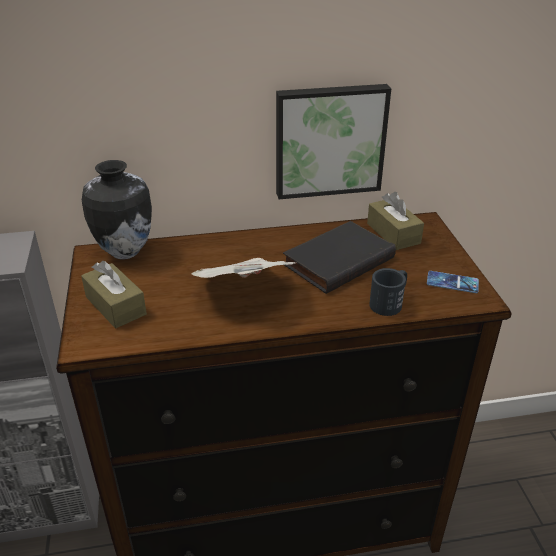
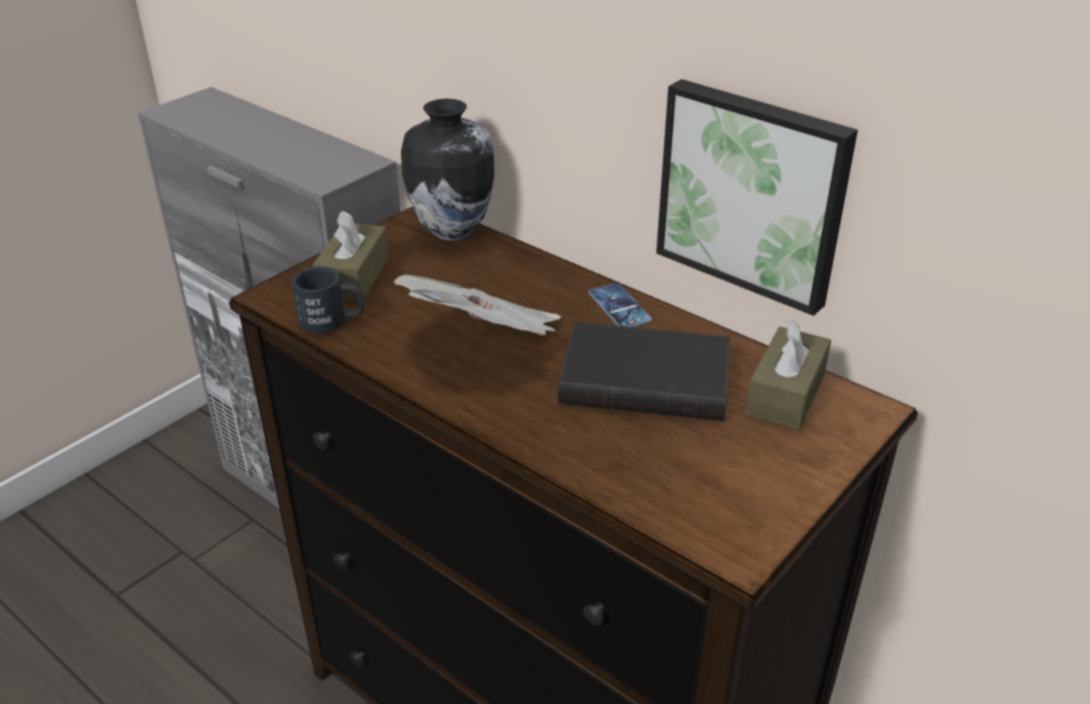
camera: 50 degrees right, 0 degrees up
black mug [369,268,407,316] -> black mug moved to [292,266,364,334]
phone [427,271,479,293] -> phone moved to [588,283,652,327]

